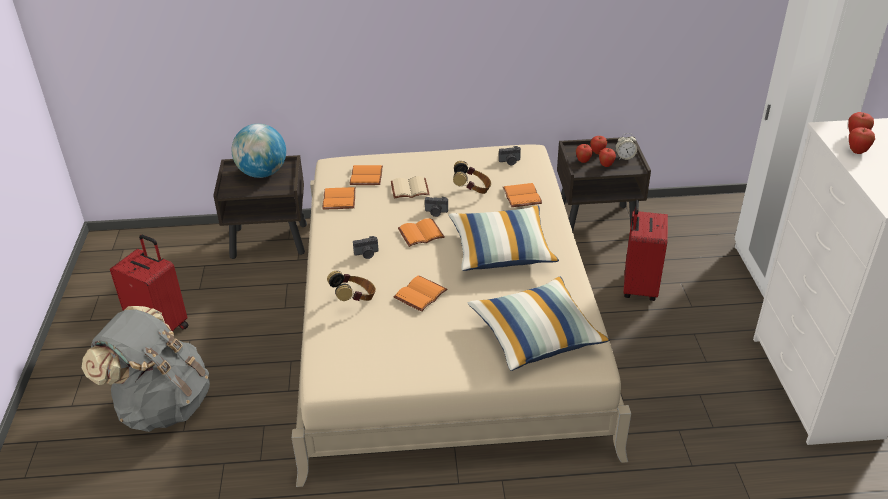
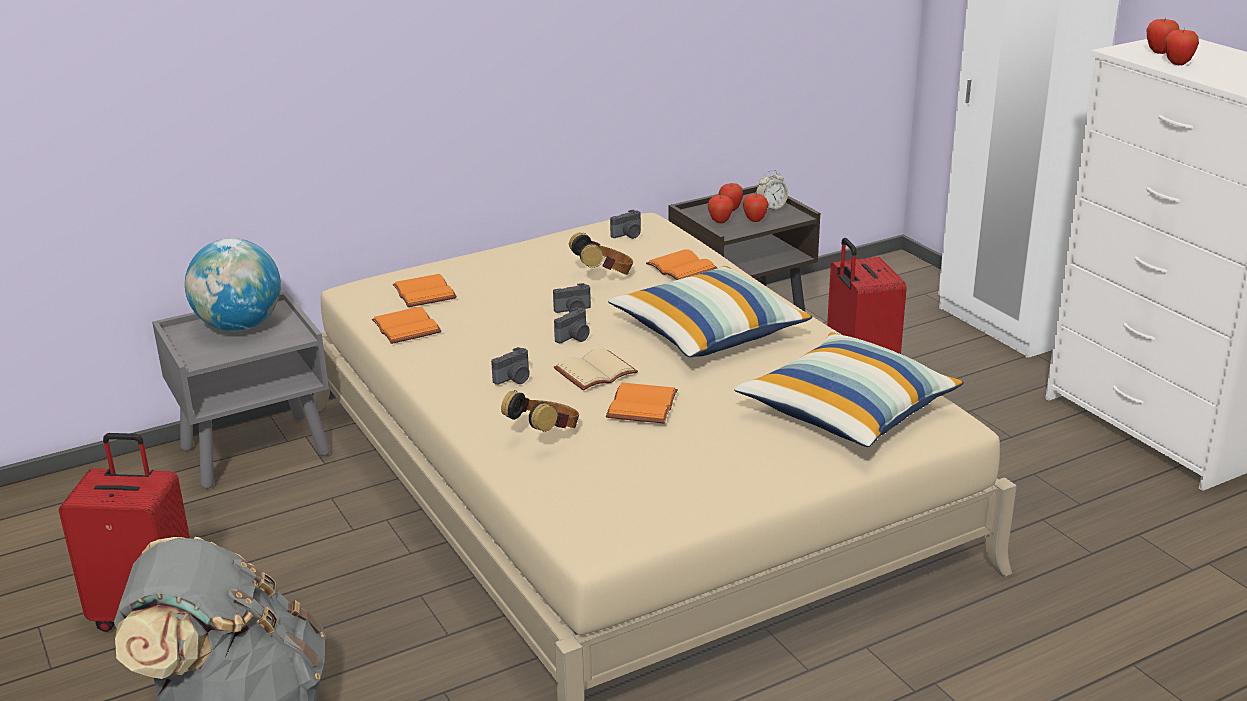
camera: 25 degrees left, 10 degrees down
brown nightstand [213,155,307,259] -> grey nightstand [152,291,330,489]
beige book [391,176,430,199] -> beige book moved to [554,348,638,391]
orange book [398,218,445,247] -> camera [554,307,590,343]

